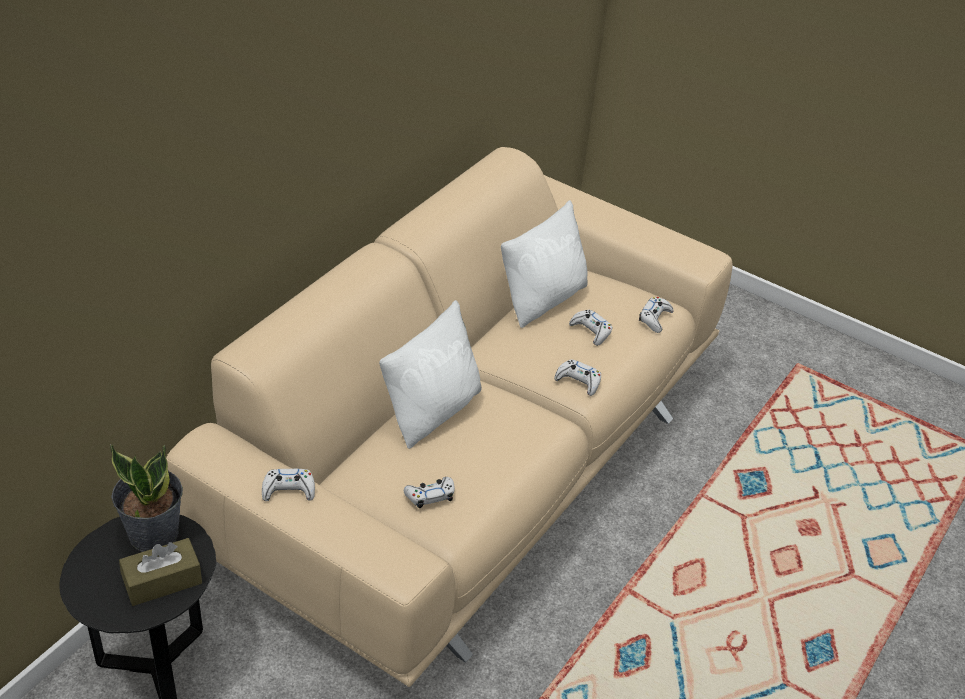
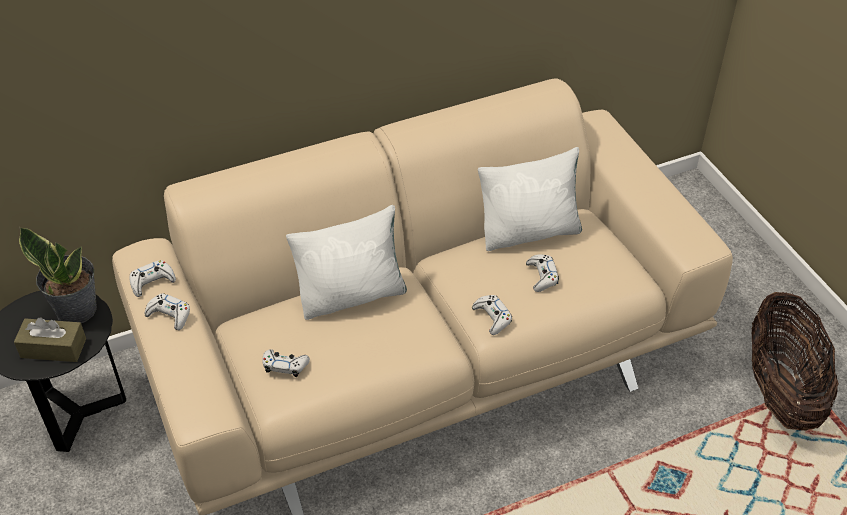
camera: 35 degrees right, 5 degrees up
white game controller [639,297,674,333] -> white game controller moved to [129,260,176,297]
none -> basket [752,292,839,431]

